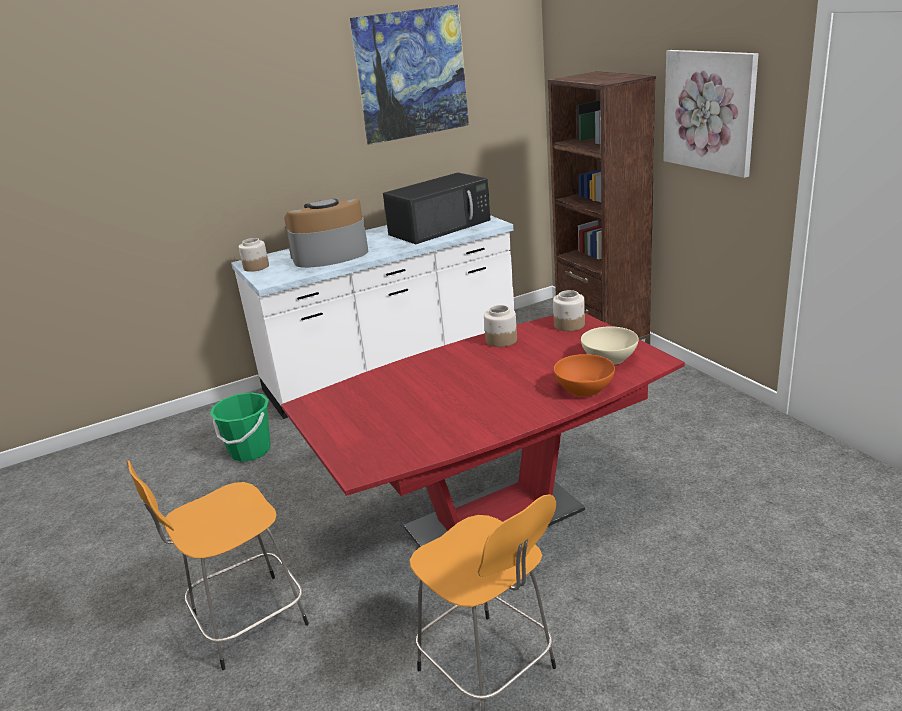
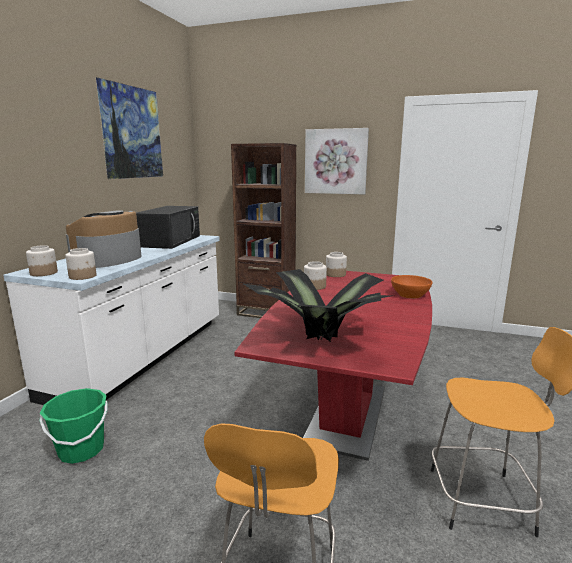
camera: 45 degrees left, 10 degrees down
beige bowl [581,326,639,365] -> none
none -> jar [65,248,97,280]
none -> potted plant [244,269,392,342]

